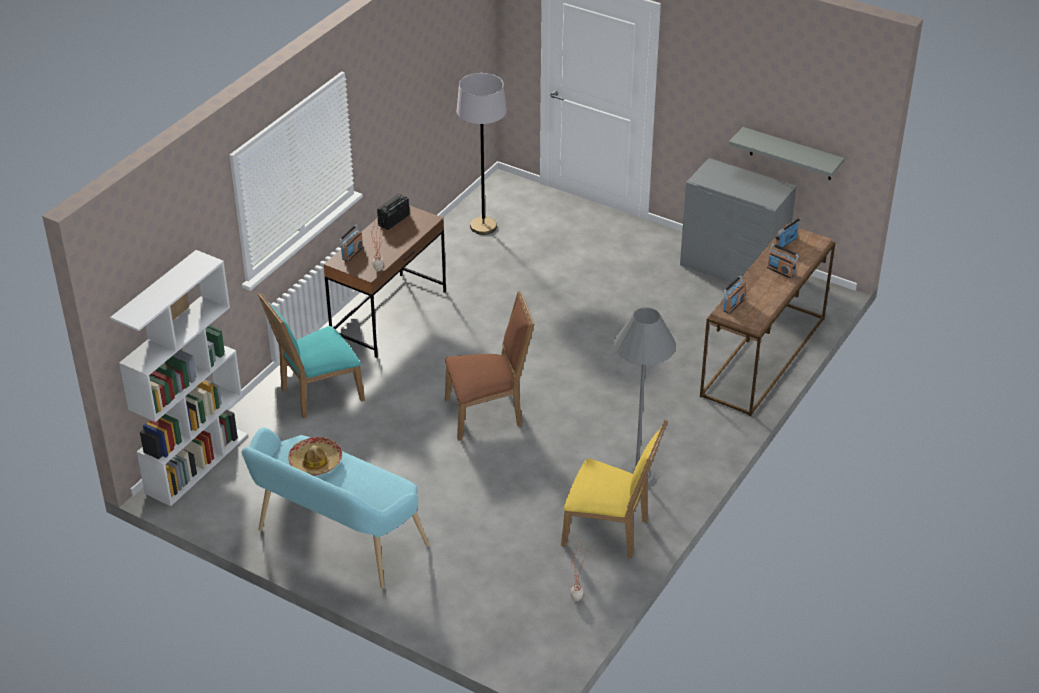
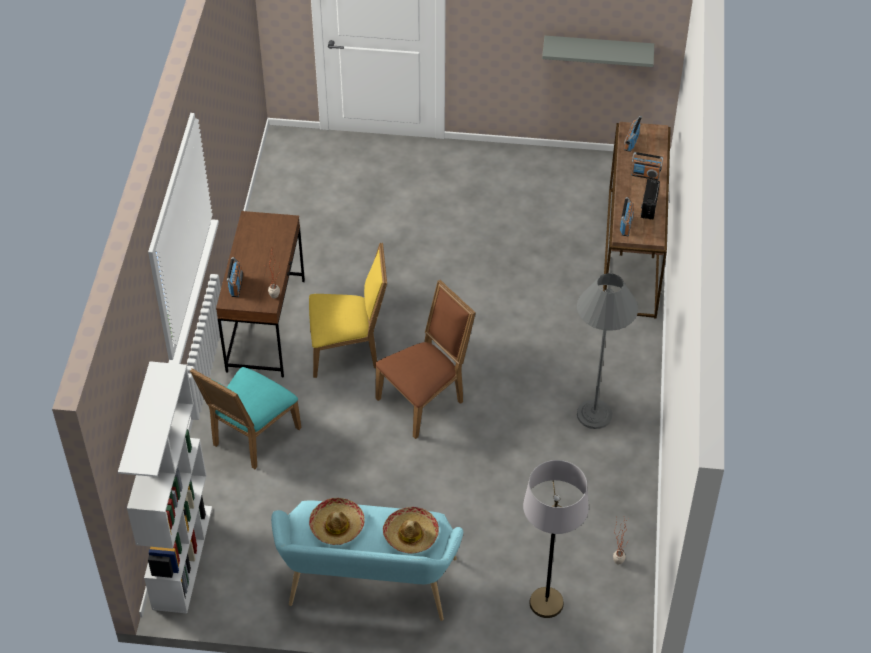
camera: 25 degrees left, 10 degrees up
radio [377,194,409,230] -> radio moved to [640,179,660,220]
grey floor lamp [457,73,507,235] -> grey floor lamp moved to [523,460,589,618]
yellow chair [561,420,668,558] -> yellow chair moved to [309,243,387,378]
grey dresser [680,158,796,284] -> none
none -> hat [383,507,439,554]

